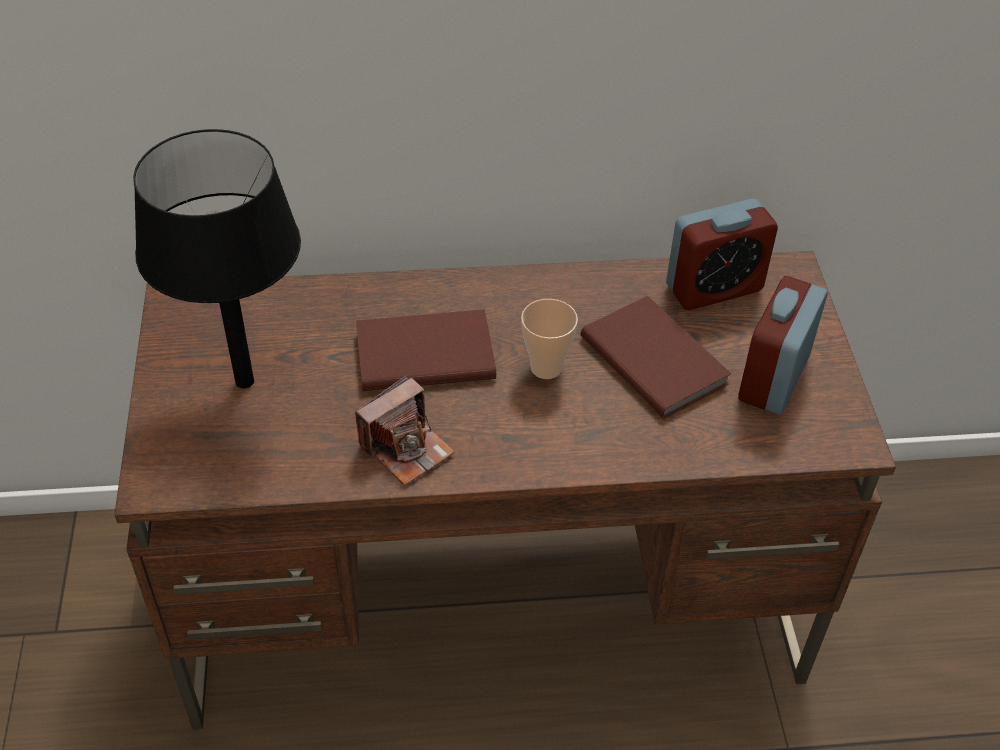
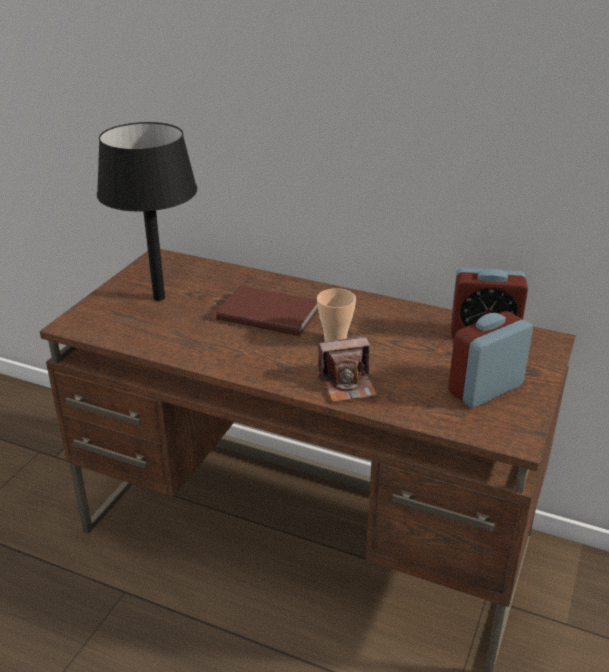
camera: 30 degrees right, 15 degrees down
camera [355,375,455,486] -> camera moved to [317,335,377,402]
brown book [581,296,731,419] -> none

